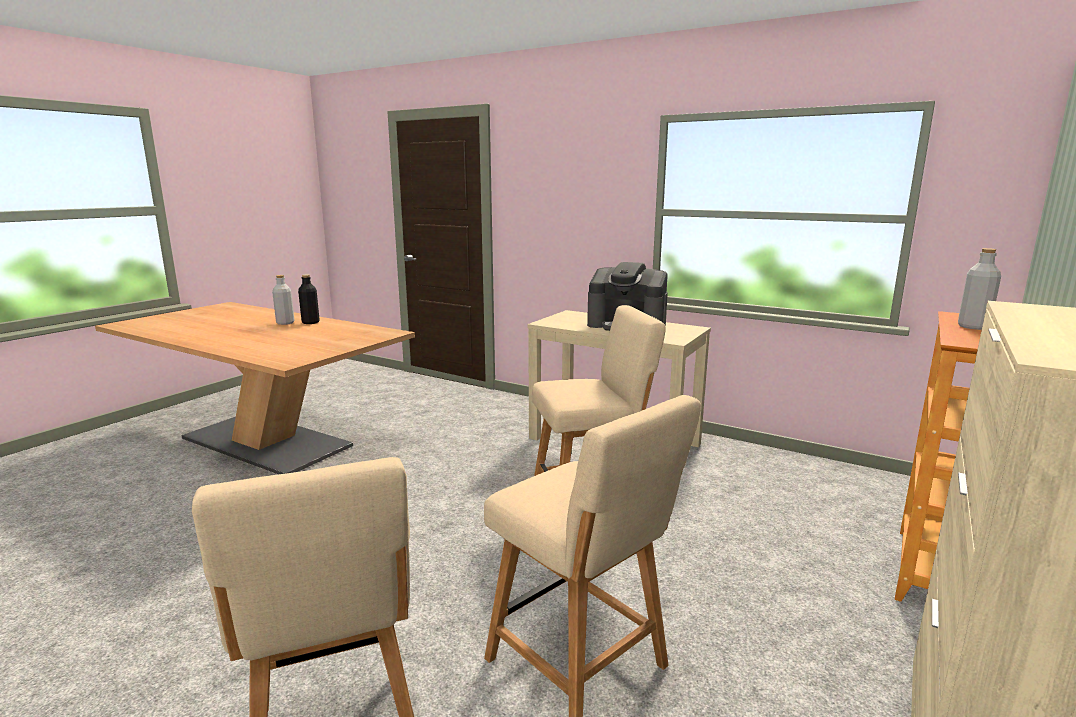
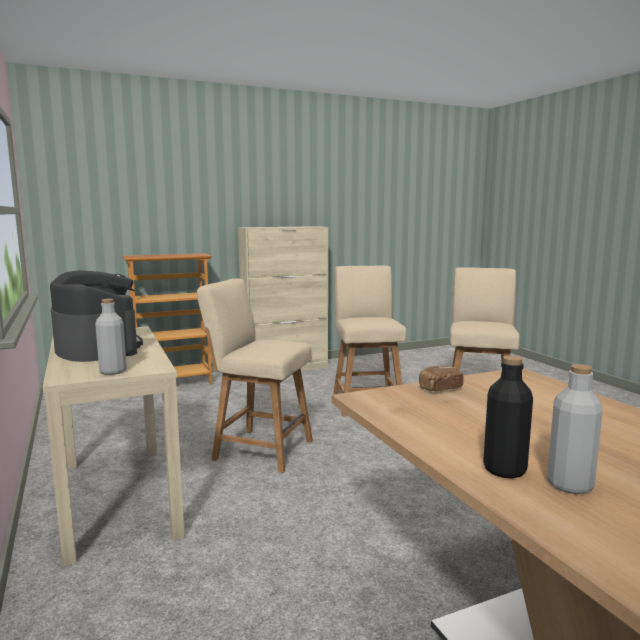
camera: 145 degrees left, 5 degrees down
grey bottle [958,248,1001,330] -> grey bottle moved to [95,299,127,375]
none -> bread [419,365,464,391]

